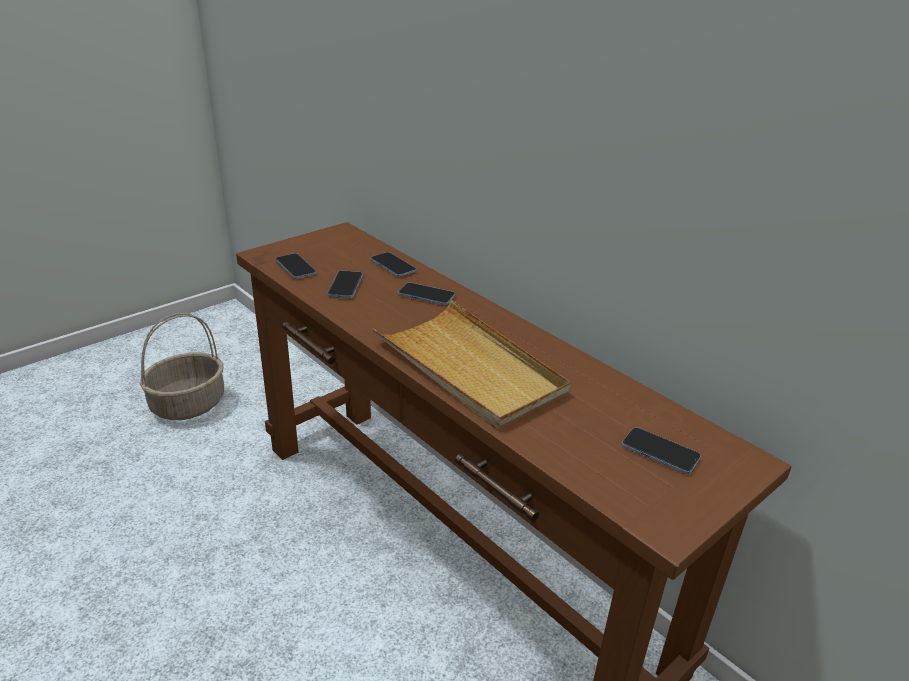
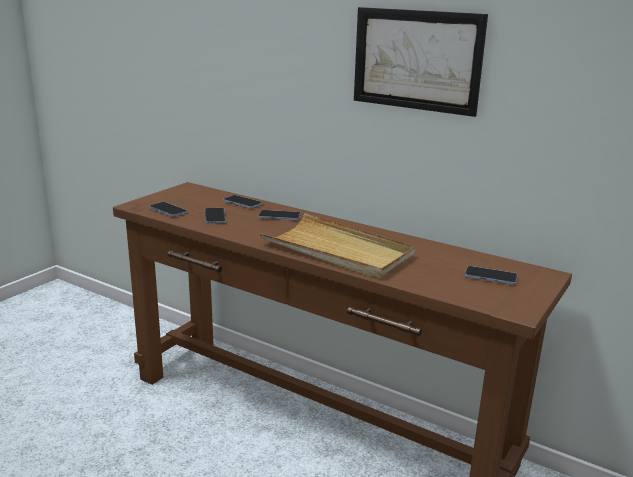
camera: 15 degrees left, 10 degrees down
basket [140,313,224,420] -> none
none -> picture [354,7,488,117]

